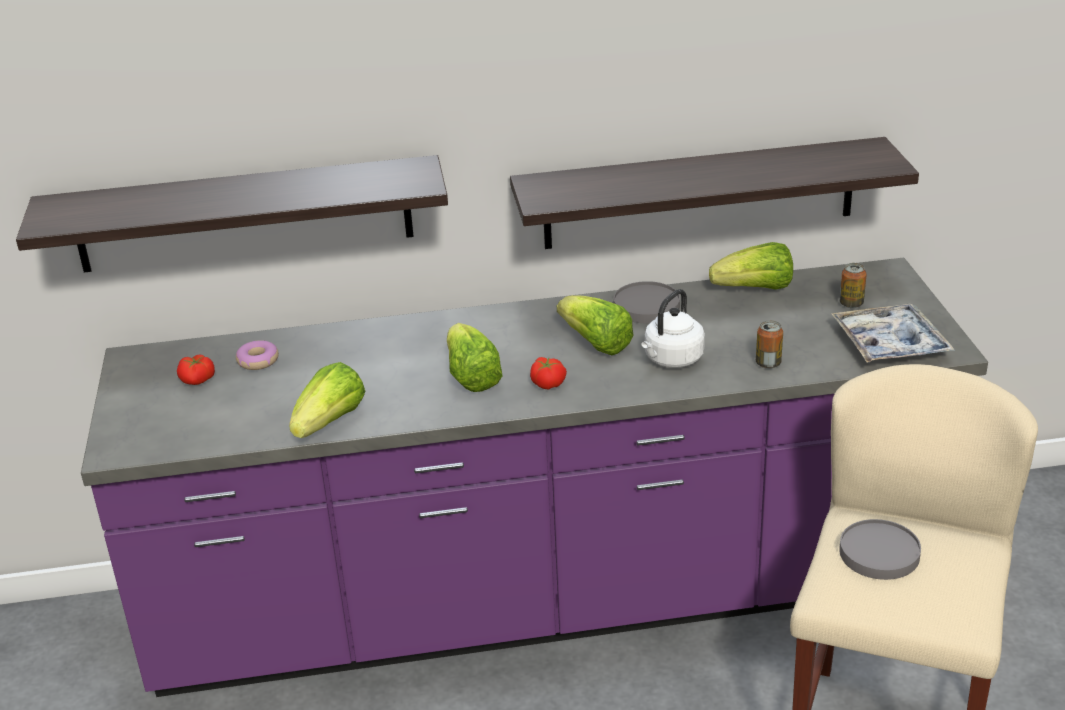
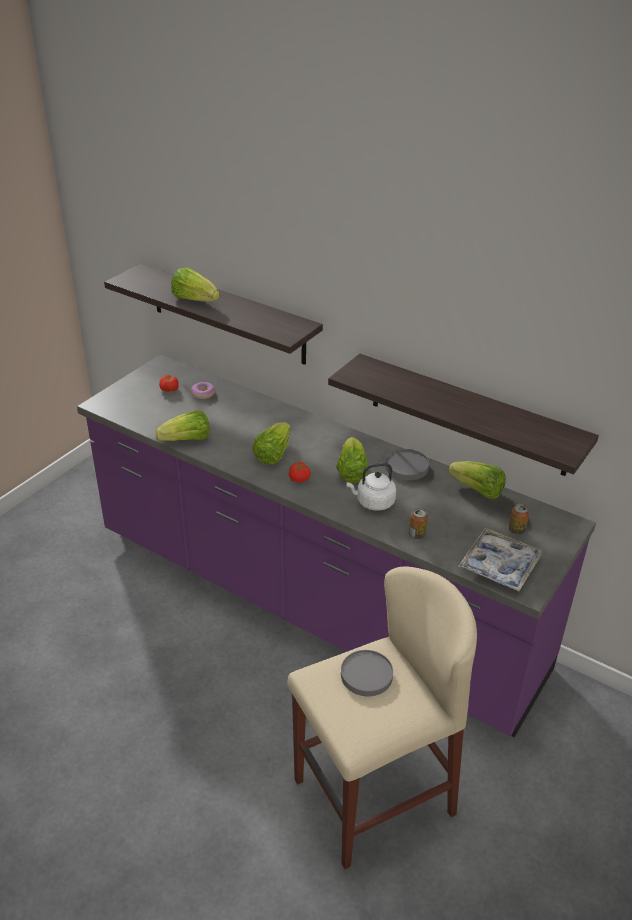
camera: 40 degrees right, 5 degrees up
none -> lettuce [171,267,219,302]

